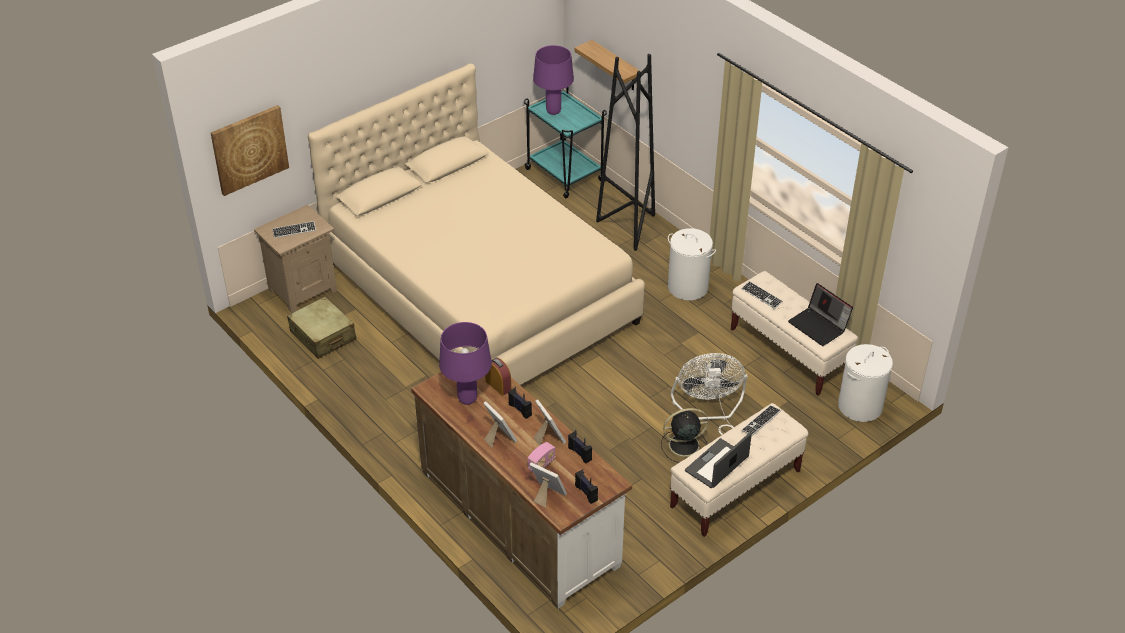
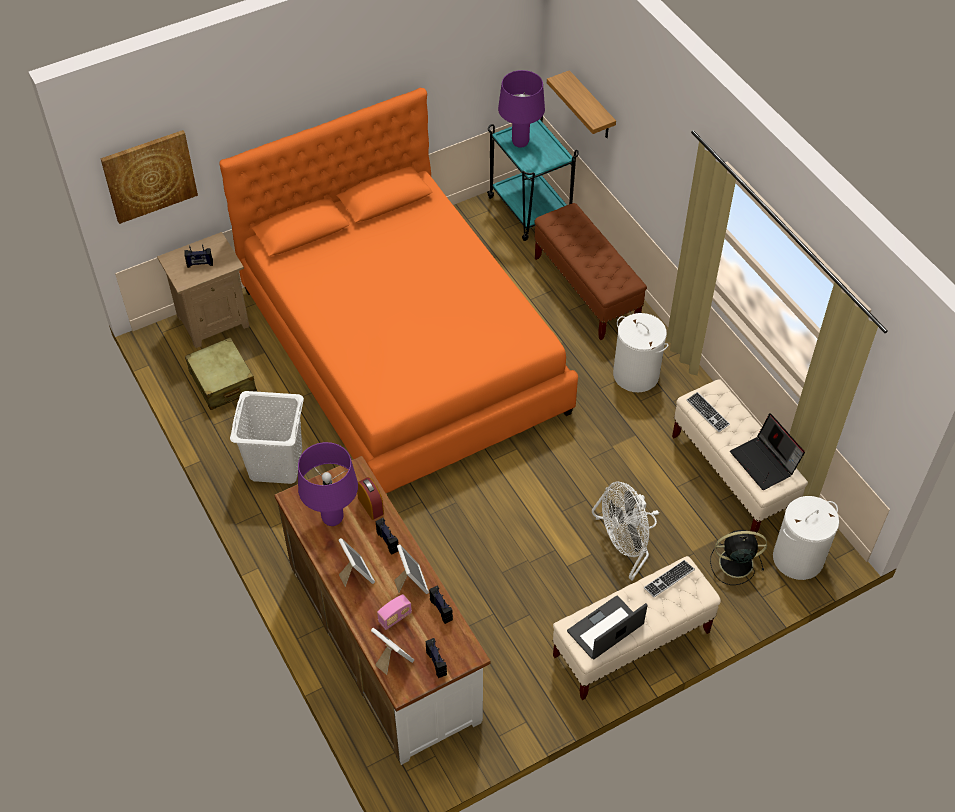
camera: 10 degrees right, 10 degrees up
keyboard [272,221,316,238] -> radio [184,244,213,268]
beige bed [308,64,645,385] -> orange bed [219,88,578,493]
black clothes rack [596,54,655,251] -> brown bench [534,203,647,340]
black fan [661,408,708,463] -> black fan moved to [710,530,767,585]
white fan [671,353,748,435] -> white fan turned 120 degrees counterclockwise [592,481,660,581]
none -> white laundry basket [230,391,304,484]

